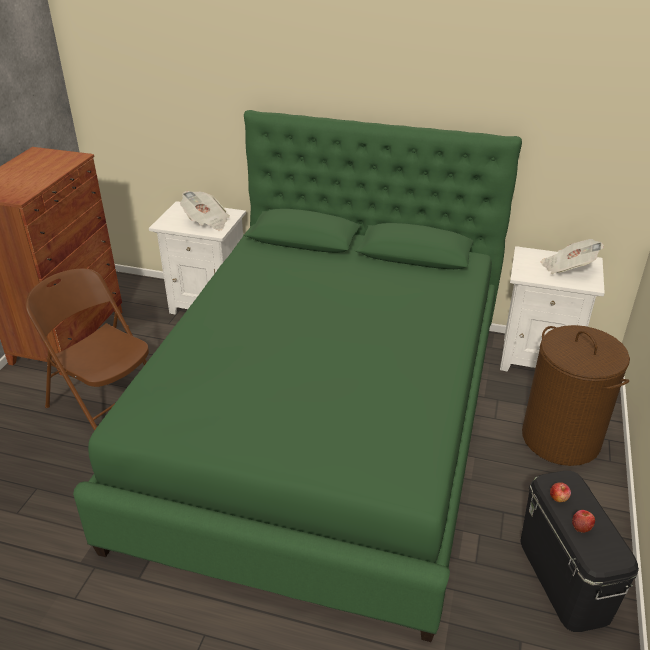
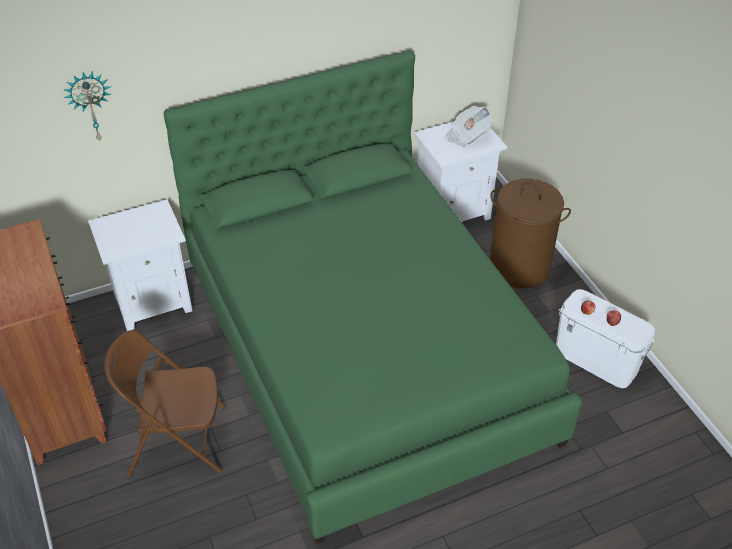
camera: 40 degrees left, 10 degrees up
newspaper [180,191,230,230] -> none
black storage box [520,471,639,632] -> white storage box [556,289,655,388]
none -> wall clock [63,71,111,141]

